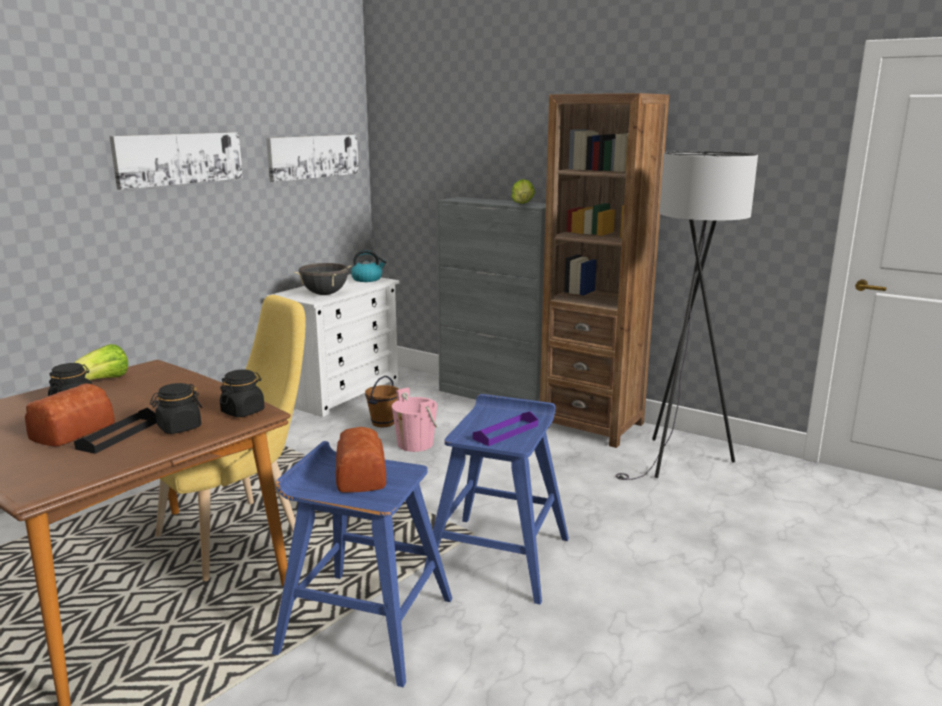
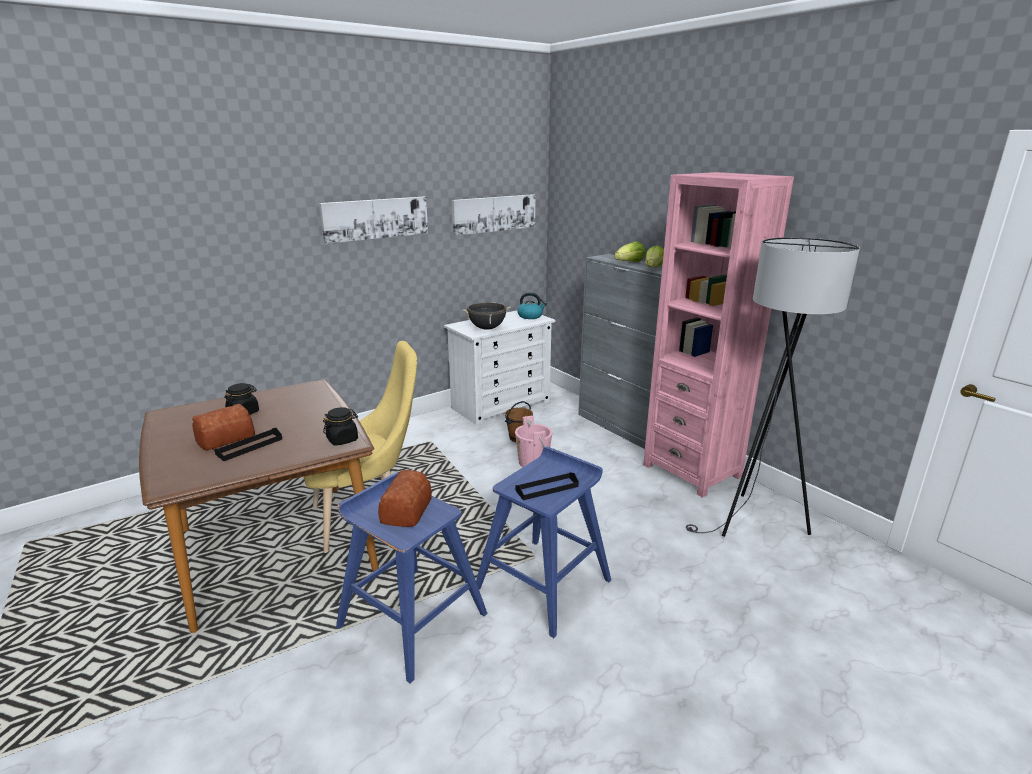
camera: 20 degrees right, 5 degrees up
lettuce [74,344,128,380] -> lettuce moved to [614,241,645,262]
black jar [150,383,202,434] -> none
purple tray [473,412,538,446] -> black tray [515,472,579,500]
brown bookcase [540,93,669,448] -> pink bookcase [643,172,794,498]

